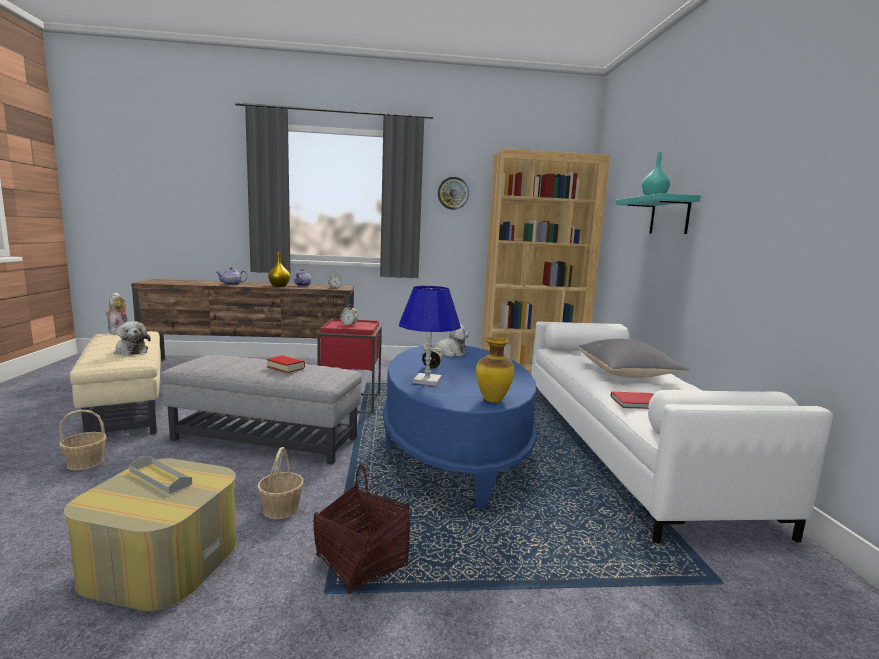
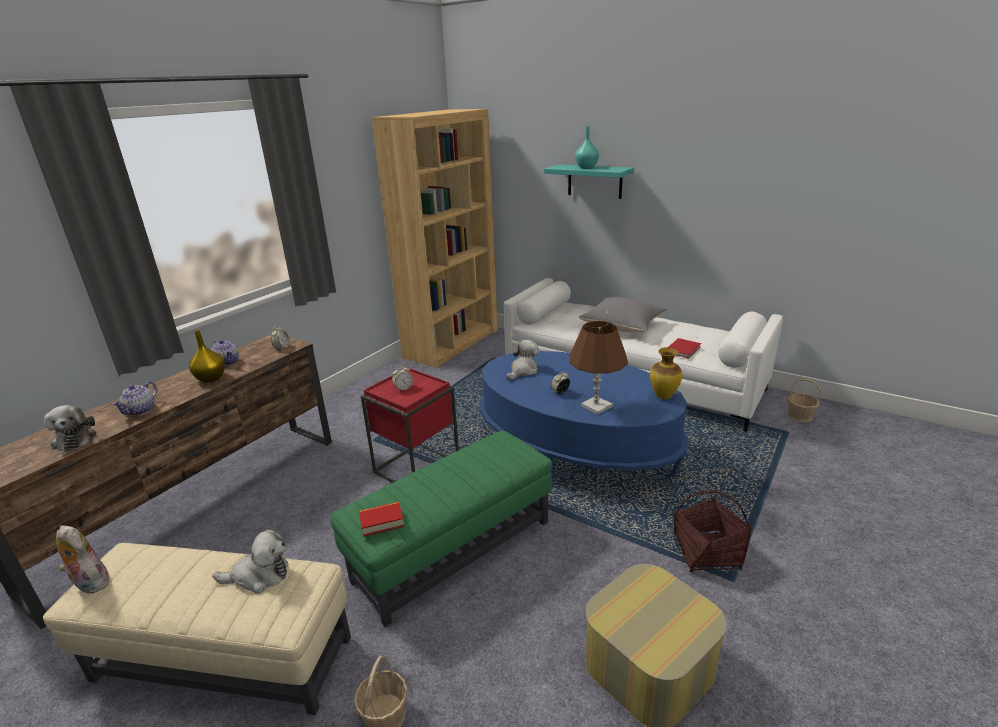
camera: 50 degrees left, 15 degrees up
grey tray [129,456,192,494] -> none
grey ottoman [161,355,362,464] -> green ottoman [330,431,552,627]
basket [257,447,304,520] -> basket moved to [787,379,821,422]
book [267,355,305,373] -> book moved to [359,502,404,537]
blue table lamp [399,286,461,386] -> brown table lamp [569,321,628,415]
wall clock [438,177,469,210] -> none
none -> plush toy [44,405,97,451]

